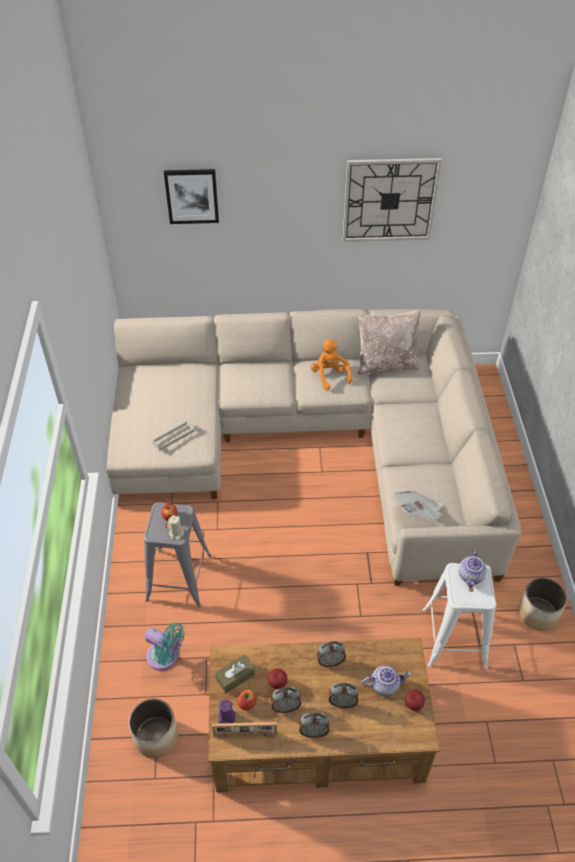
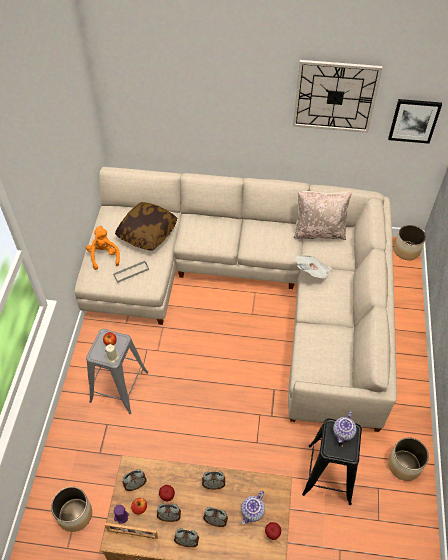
camera: 10 degrees right, 5 degrees up
turquoise fan [144,623,185,671] -> none
picture [164,169,219,224] -> picture moved to [388,99,442,144]
brown tissue box [215,654,255,693] -> alarm clock [123,469,147,491]
orange plush toy [310,339,352,391] -> orange plush toy moved to [86,226,120,270]
teapot [362,666,411,696] -> teapot turned 120 degrees clockwise [241,491,265,524]
newspaper [394,491,442,520] -> newspaper moved to [294,255,332,279]
white stool [423,563,496,669] -> black stool [302,419,362,505]
none -> pillow [115,202,177,251]
none -> planter [394,225,426,260]

